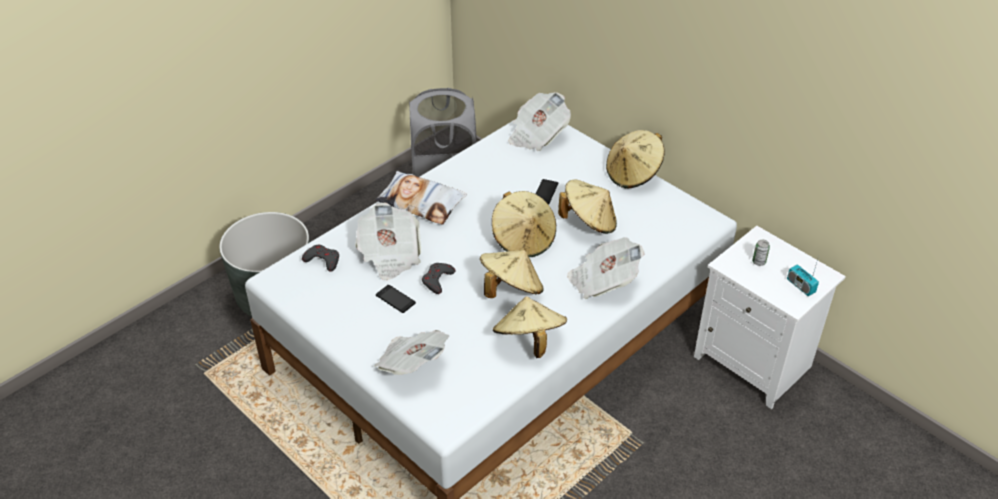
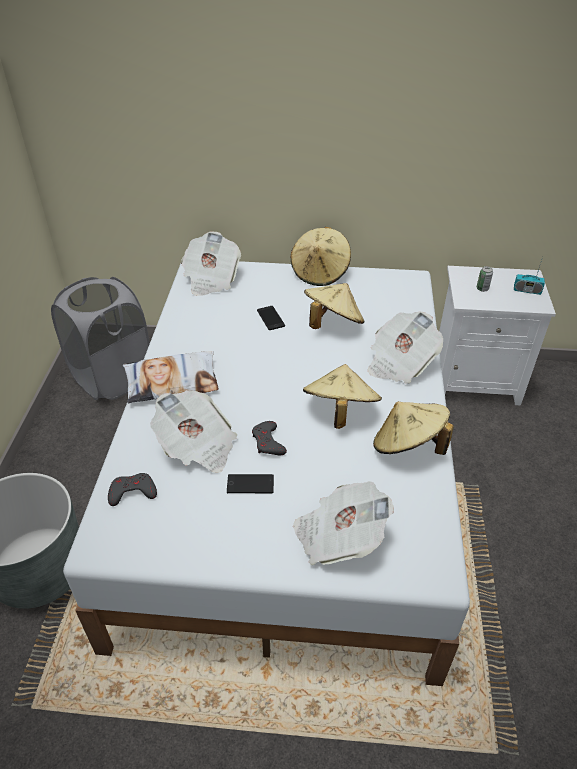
camera: 40 degrees left, 0 degrees up
beige hat [492,191,557,257] -> none

